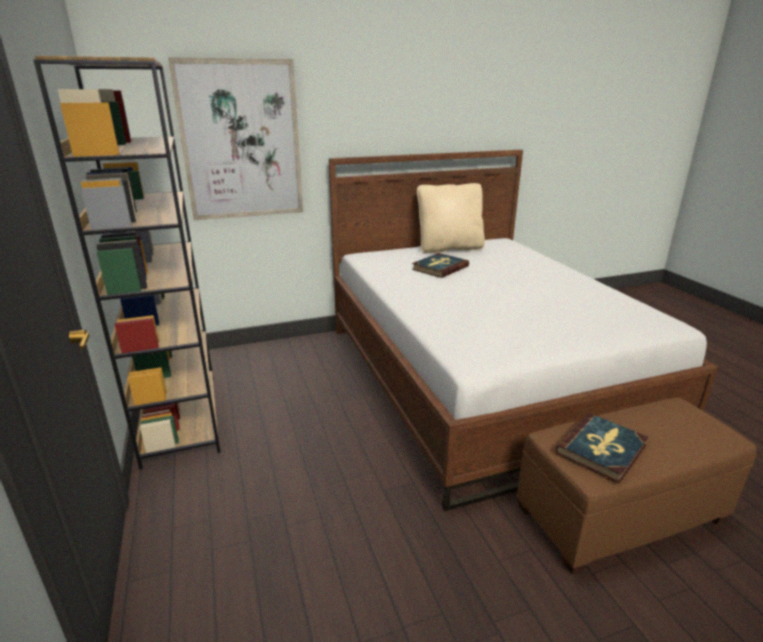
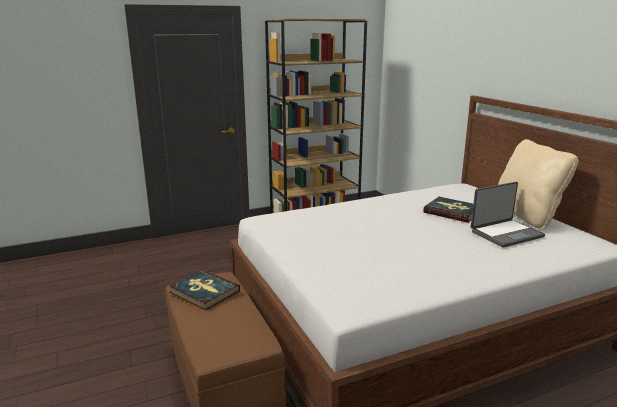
camera: 85 degrees right, 5 degrees down
picture [168,57,303,220] -> none
none -> laptop [471,182,545,248]

